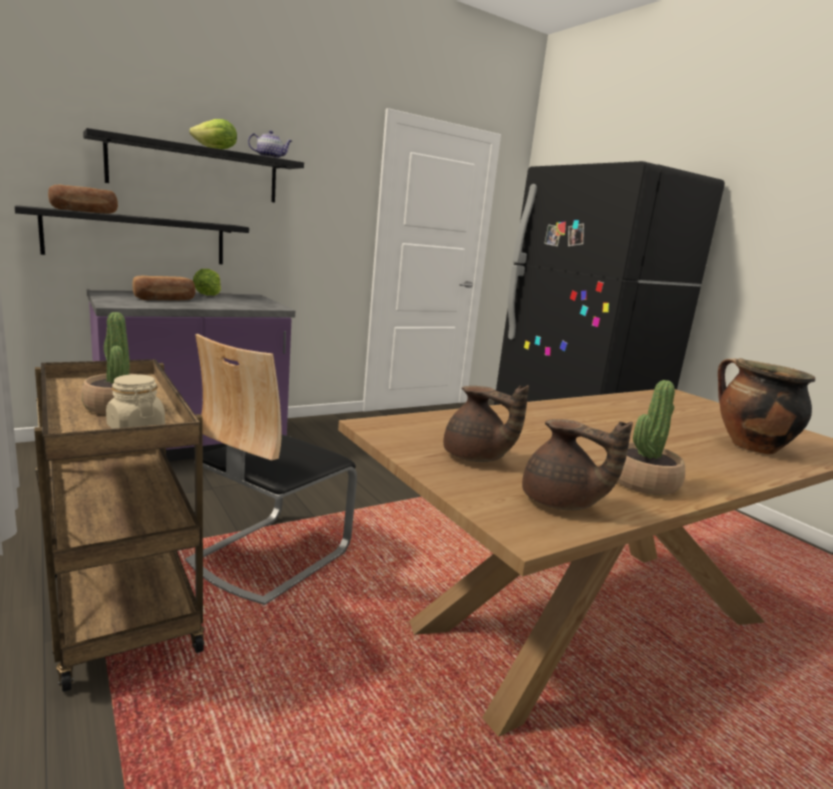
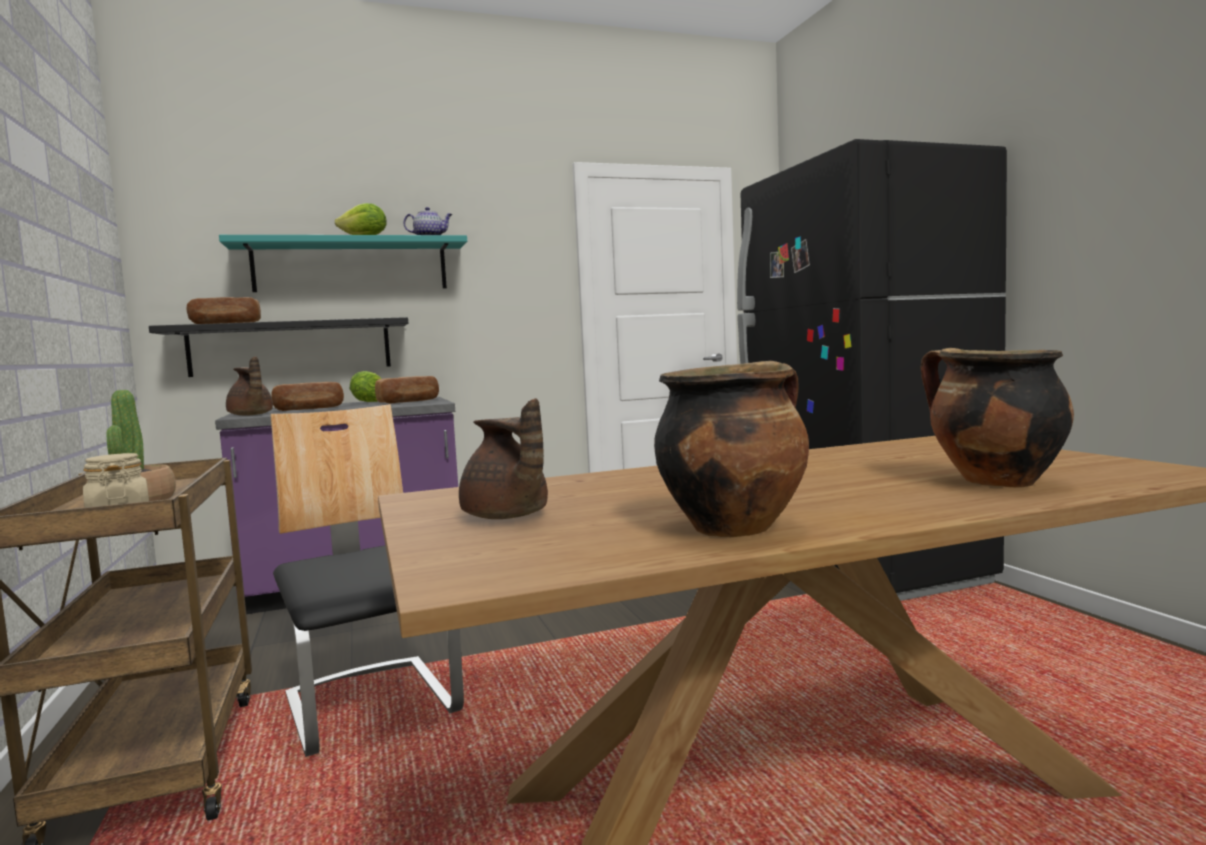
camera: 15 degrees right, 10 degrees down
black shelf [83,128,304,202] -> turquoise shelf [219,235,467,292]
chair [185,334,357,605] -> chair turned 105 degrees clockwise [270,404,464,757]
brown teapot [522,419,633,510] -> brown teapot moved to [226,356,273,416]
potted plant [617,380,685,495] -> cooking pot [654,361,809,537]
none -> bread [375,376,439,404]

